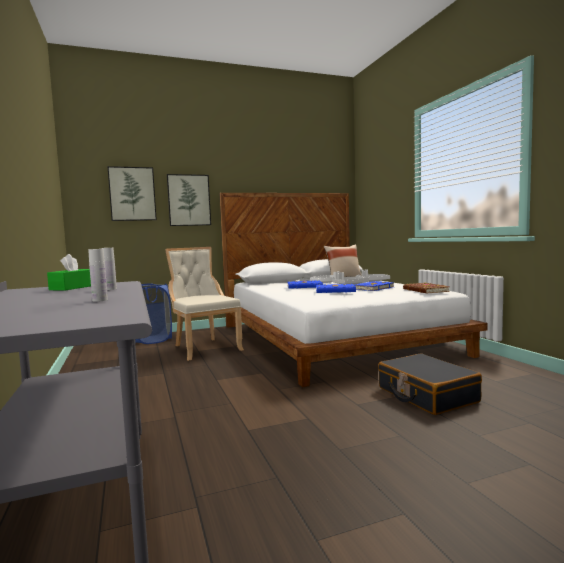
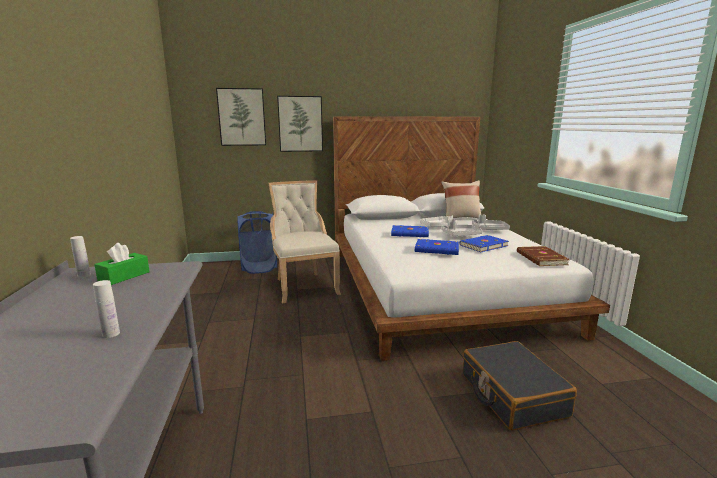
camera: 10 degrees right, 10 degrees up
white bottle [101,248,117,290] -> white bottle moved to [70,236,91,278]

